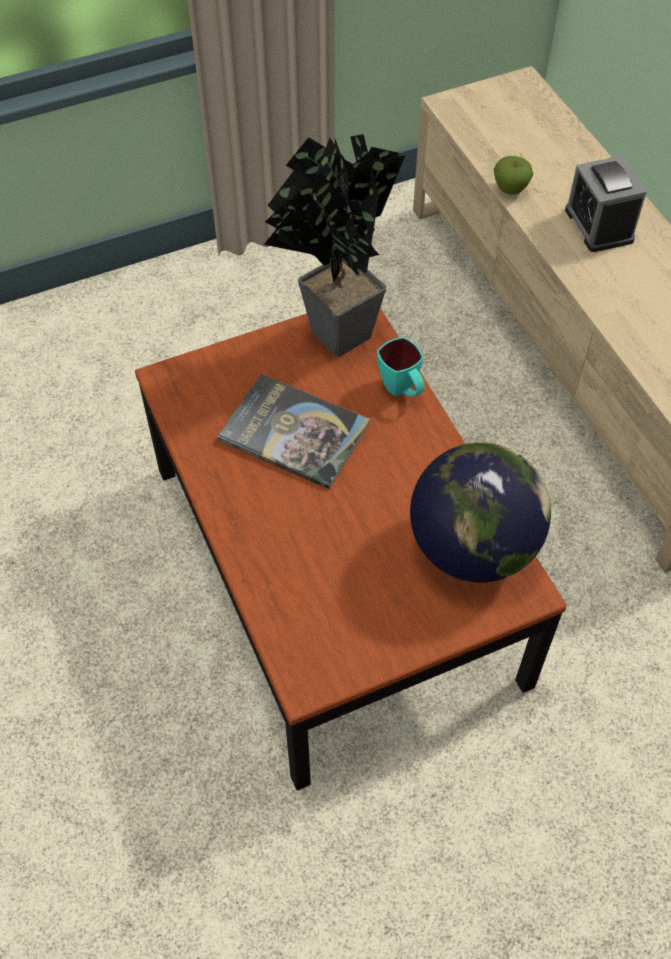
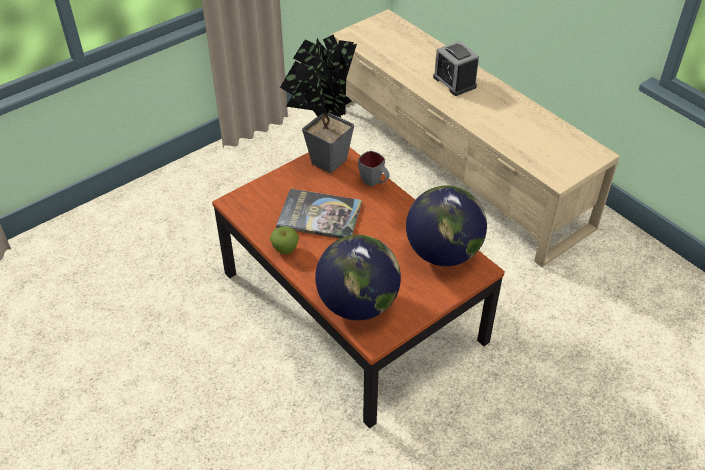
camera: 15 degrees left, 10 degrees down
turquoise mug [377,337,425,396] -> grey mug [358,151,390,187]
apple [494,156,533,195] -> apple moved to [270,227,299,254]
none -> globe [315,235,401,320]

